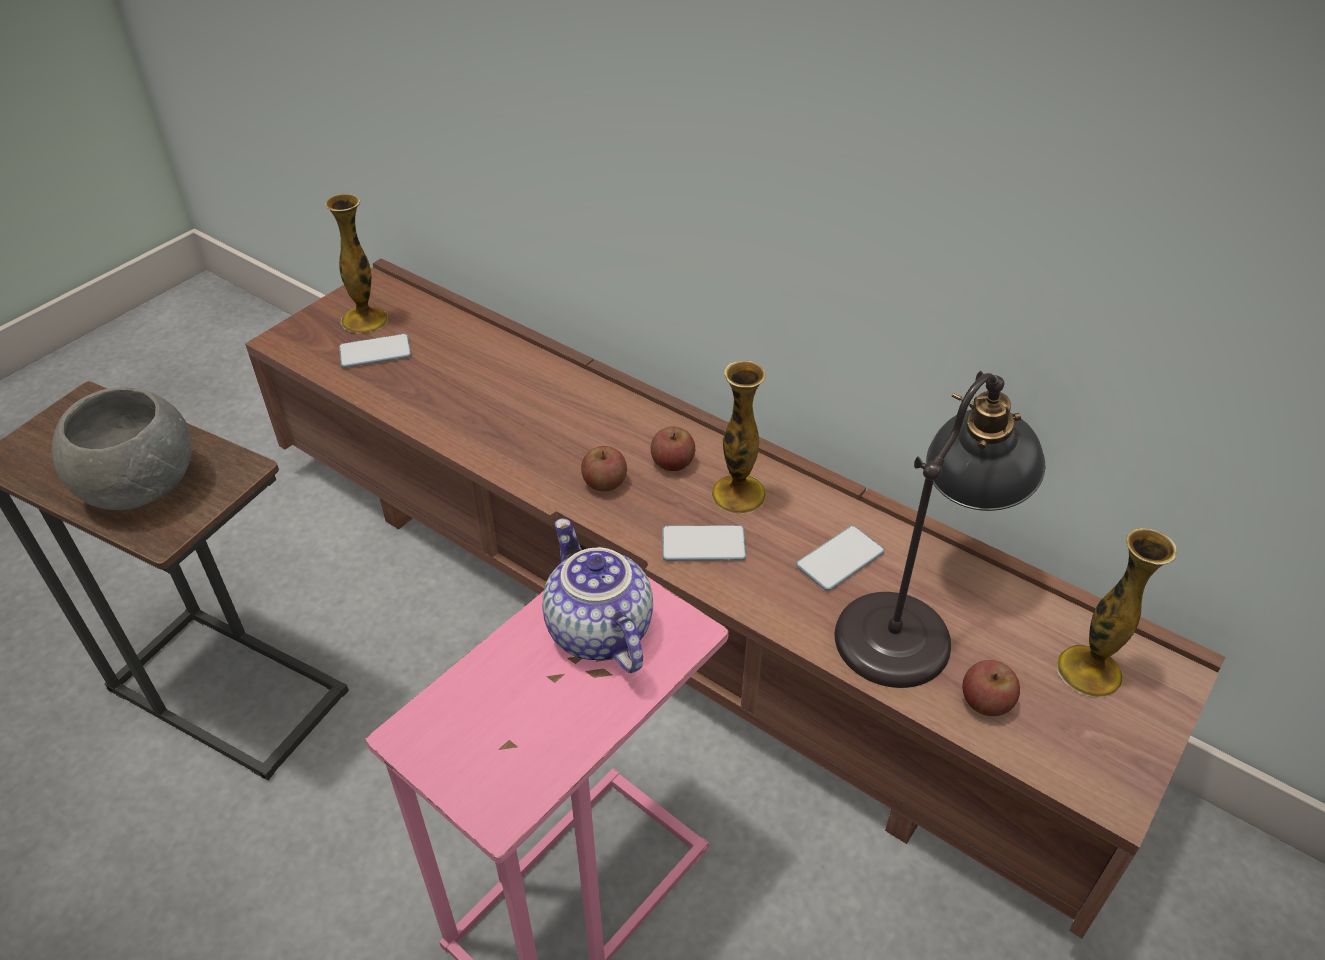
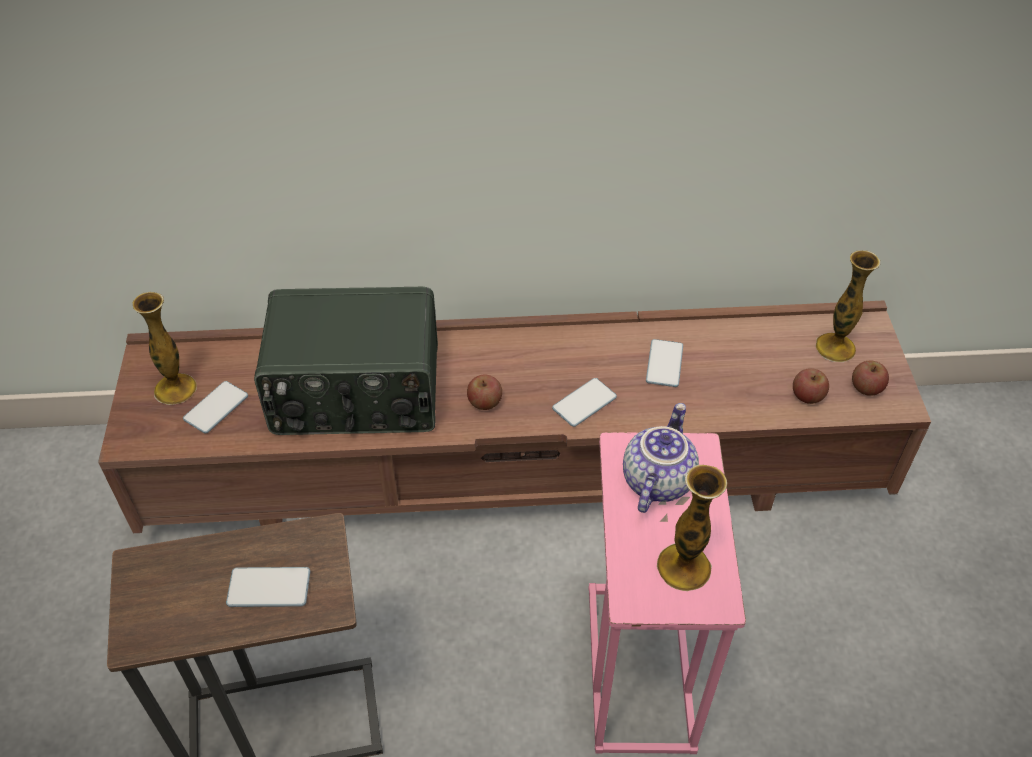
camera: 40 degrees left, 5 degrees up
grey bowl [52,387,191,510] -> phone [226,567,310,607]
teapot [542,518,653,673] -> teapot turned 90 degrees clockwise [623,403,699,513]
apple [651,427,695,471] -> apple moved to [852,360,889,396]
vase [712,361,766,514] -> vase moved to [657,465,727,591]
grey table lamp [835,371,1045,688] -> none
none -> radio [254,287,438,435]

